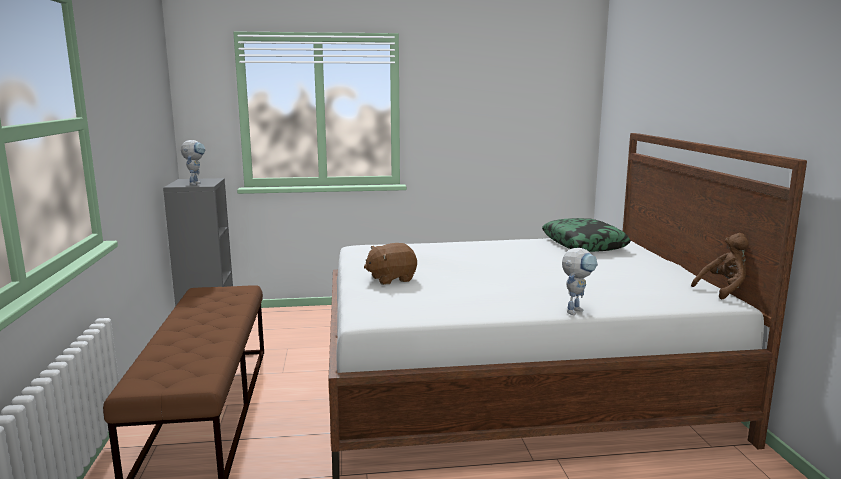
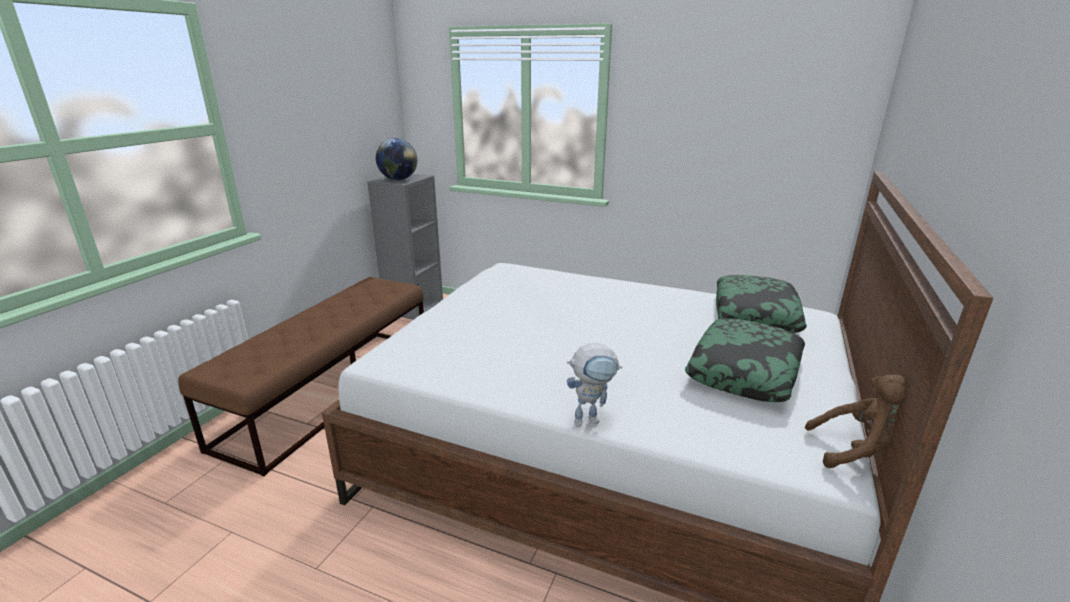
camera: 30 degrees right, 10 degrees up
toy robot [181,140,206,185] -> globe [376,138,417,180]
brown plush toy [364,243,417,285] -> none
none -> pillow [685,318,805,402]

